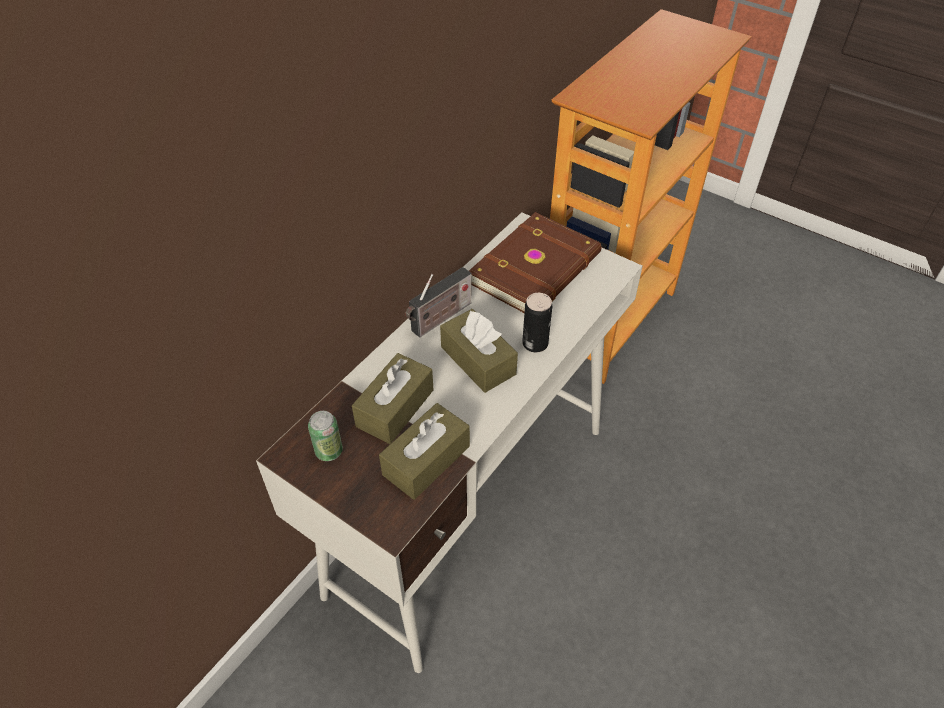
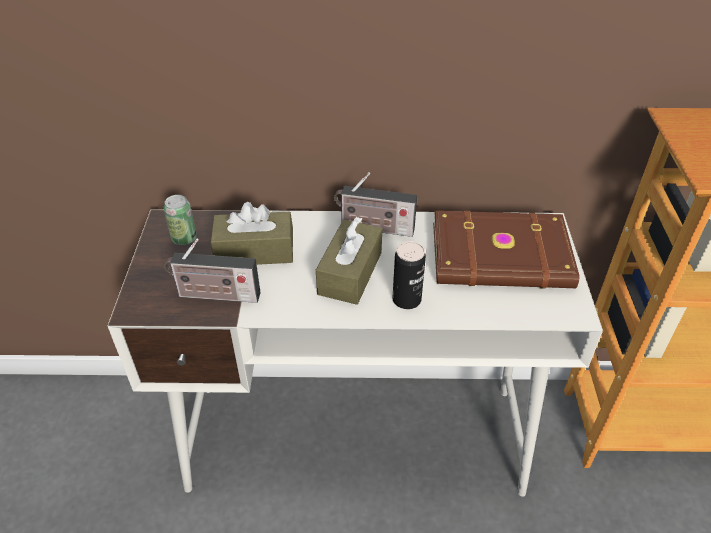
camera: 55 degrees right, 5 degrees down
brown tissue box [379,403,470,500] -> radio [164,239,261,303]

